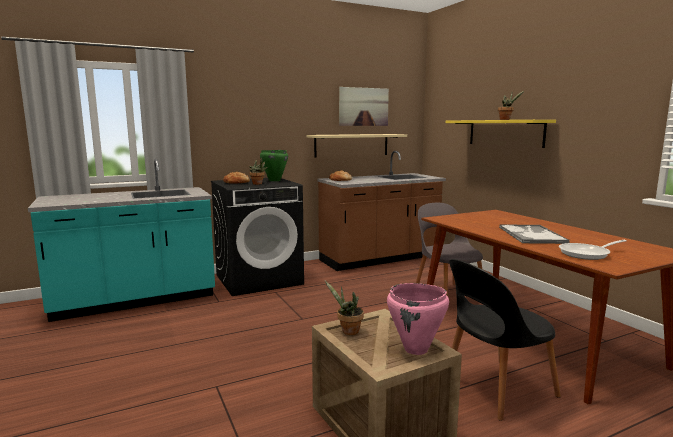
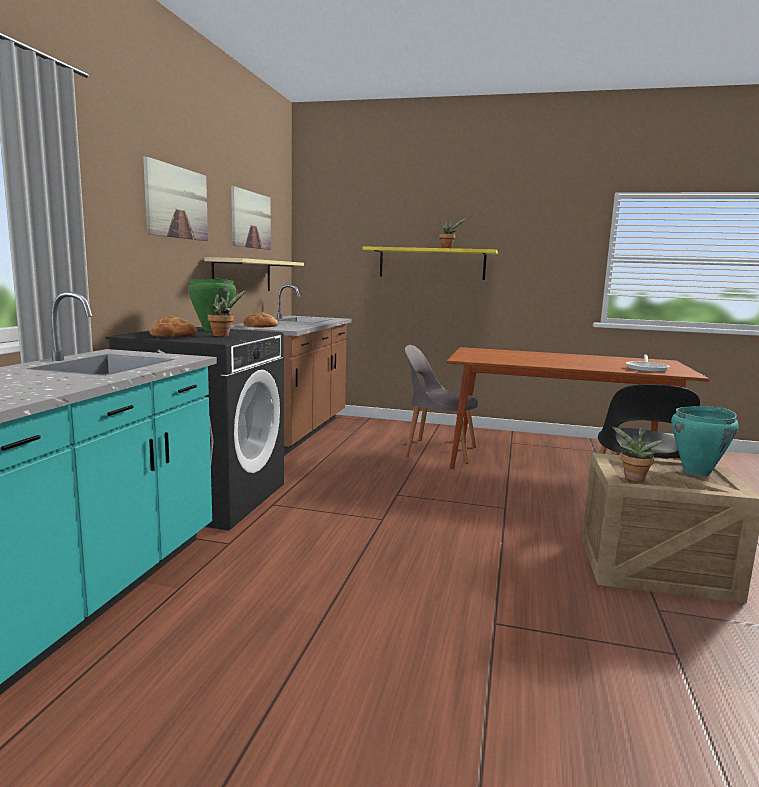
camera: 50 degrees left, 0 degrees up
pink cooking pot [387,283,449,355] -> turquoise cooking pot [671,406,739,476]
tray [499,224,570,244] -> none
none -> picture [143,156,208,241]

